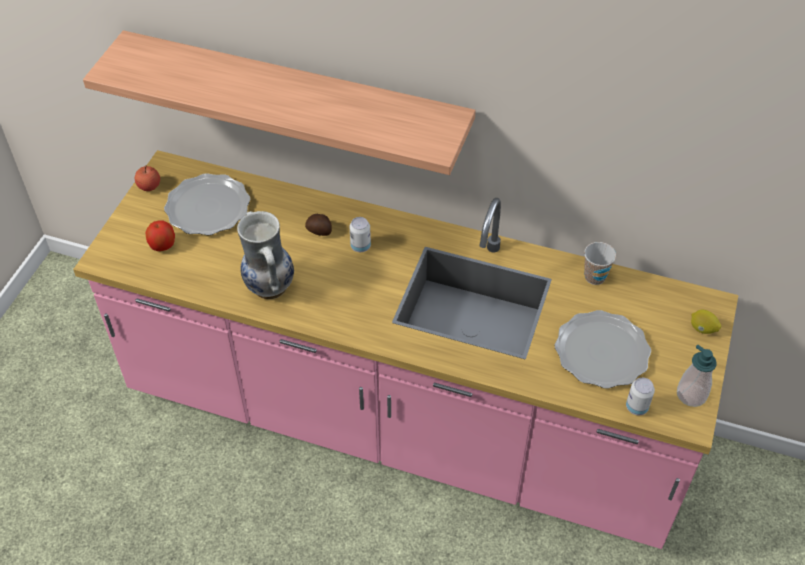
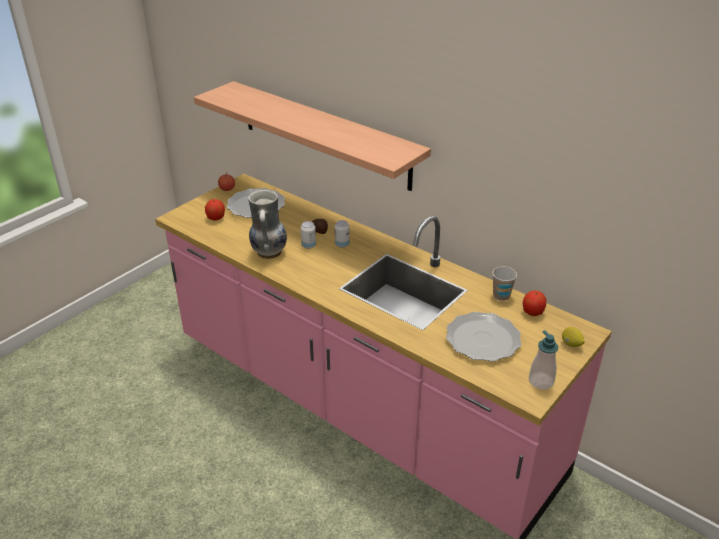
camera: 20 degrees right, 15 degrees down
can [626,378,655,415] -> can moved to [301,221,316,249]
none -> apple [523,291,546,316]

